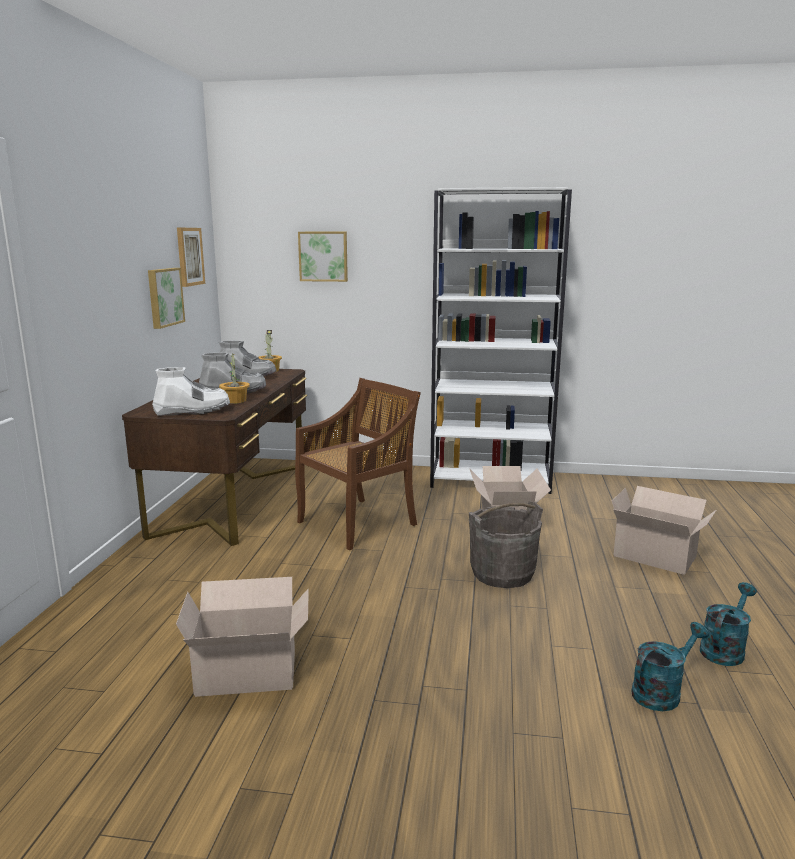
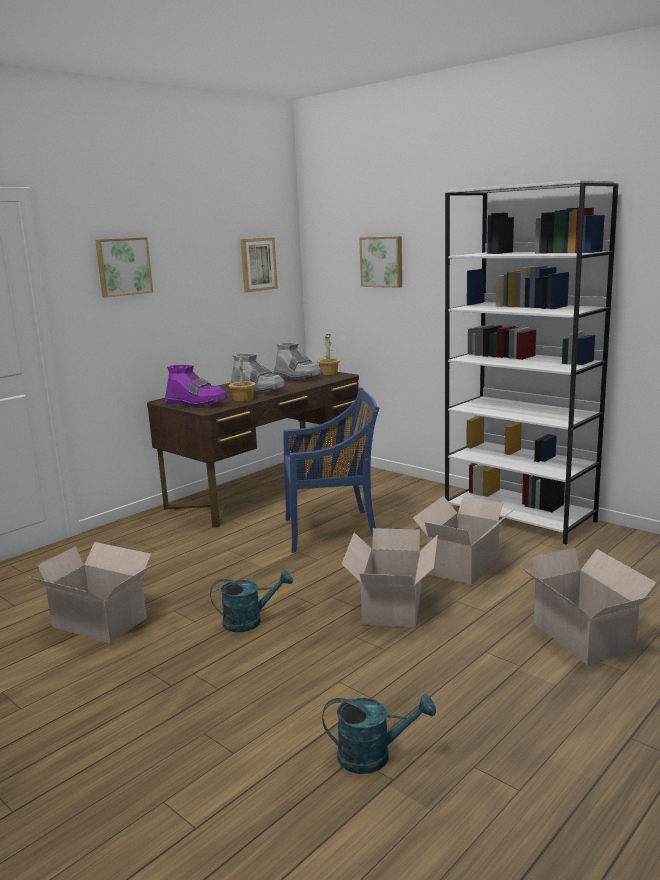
camera: 35 degrees right, 0 degrees up
picture [148,268,185,329] -> picture moved to [95,237,153,298]
white boot [152,367,230,416] -> purple boot [165,365,227,408]
brown chair [295,378,421,550] -> blue chair [283,387,379,553]
grey bucket [469,502,543,588] -> cardboard box [341,528,438,628]
turquoise watering can [700,582,757,666] -> turquoise watering can moved to [210,570,293,632]

